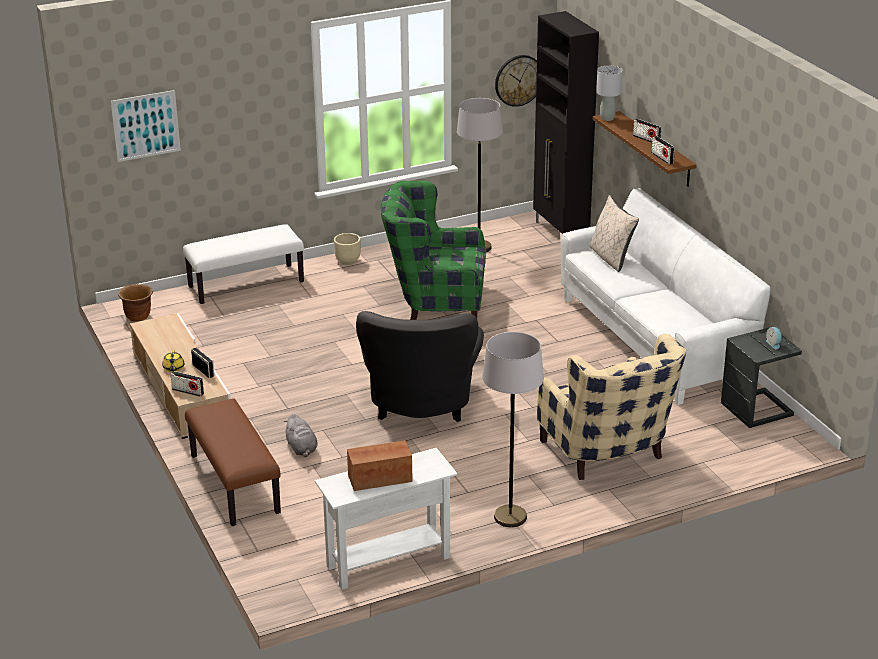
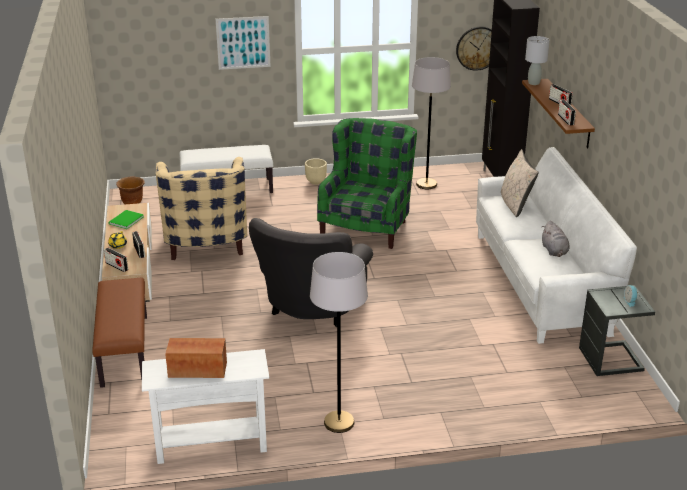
camera: 15 degrees right, 0 degrees up
picture [111,90,181,162] -> picture moved to [216,16,271,70]
grey plush toy [283,414,318,457] -> grey plush toy moved to [542,221,569,257]
green armchair [381,181,486,320] -> green armchair turned 90 degrees clockwise [317,118,417,249]
beige armchair [537,334,686,480] -> beige armchair moved to [156,157,247,260]
none -> green book [108,210,144,229]

